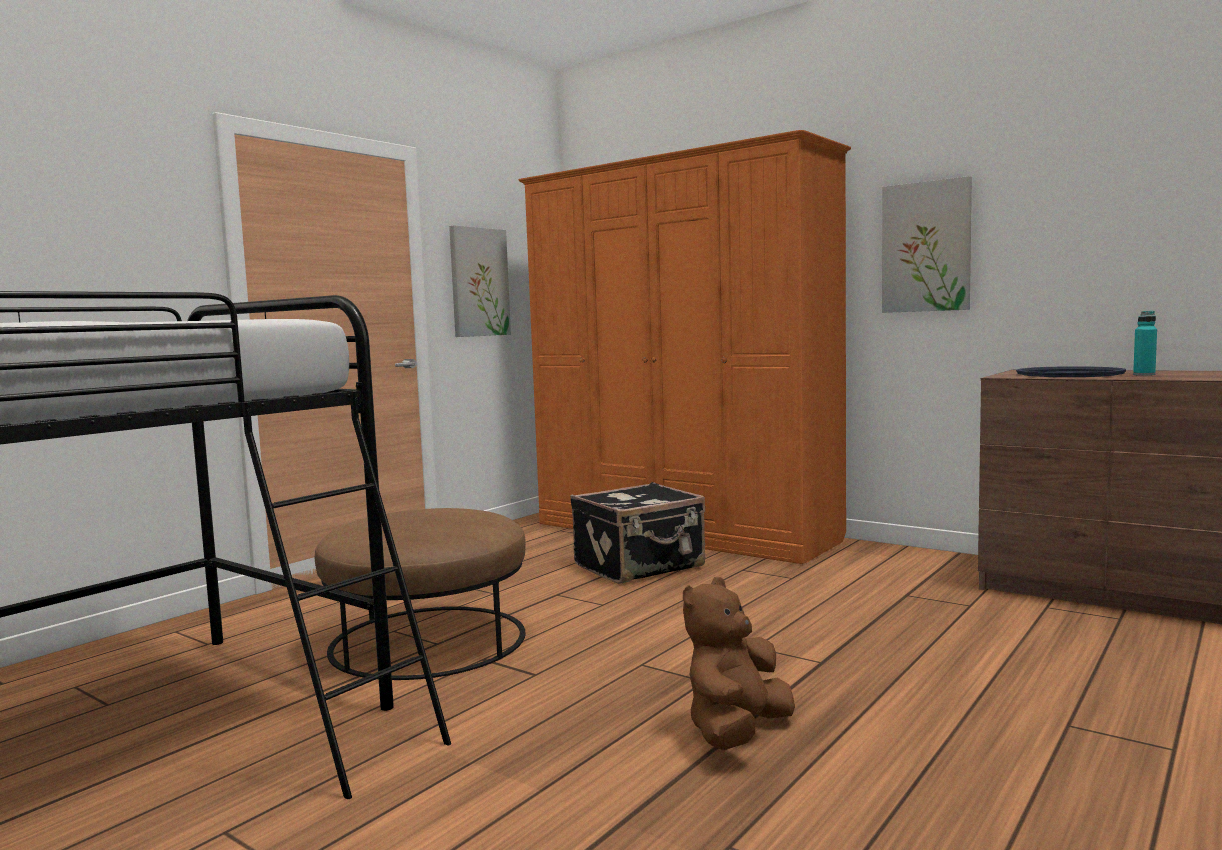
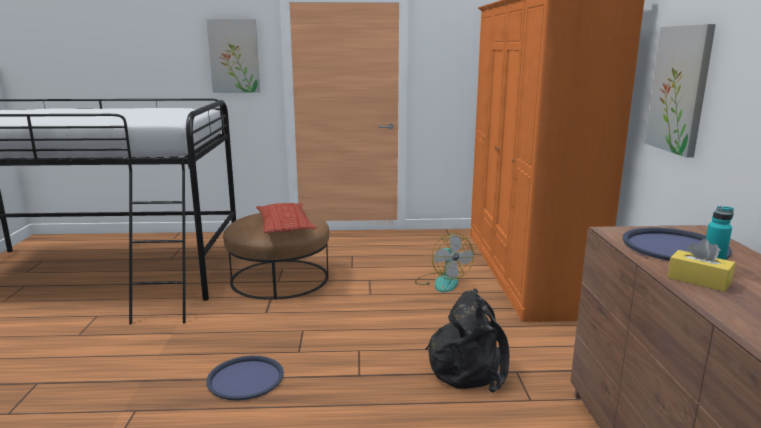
camera: 50 degrees right, 10 degrees up
picture [449,225,511,337] -> picture moved to [206,19,260,93]
black suitcase [570,482,705,584] -> fan [415,233,474,292]
brown plush toy [683,577,795,750] -> blue tray [206,356,284,400]
none -> pillow [256,203,317,233]
none -> black backpack [425,289,509,393]
none -> yellow tissue box [667,239,735,292]

